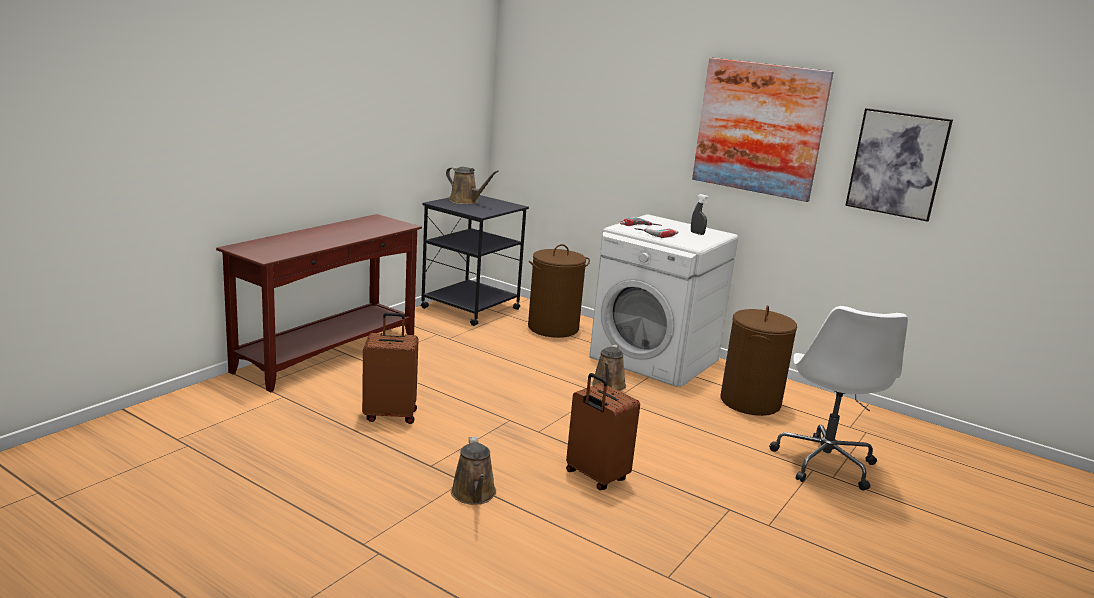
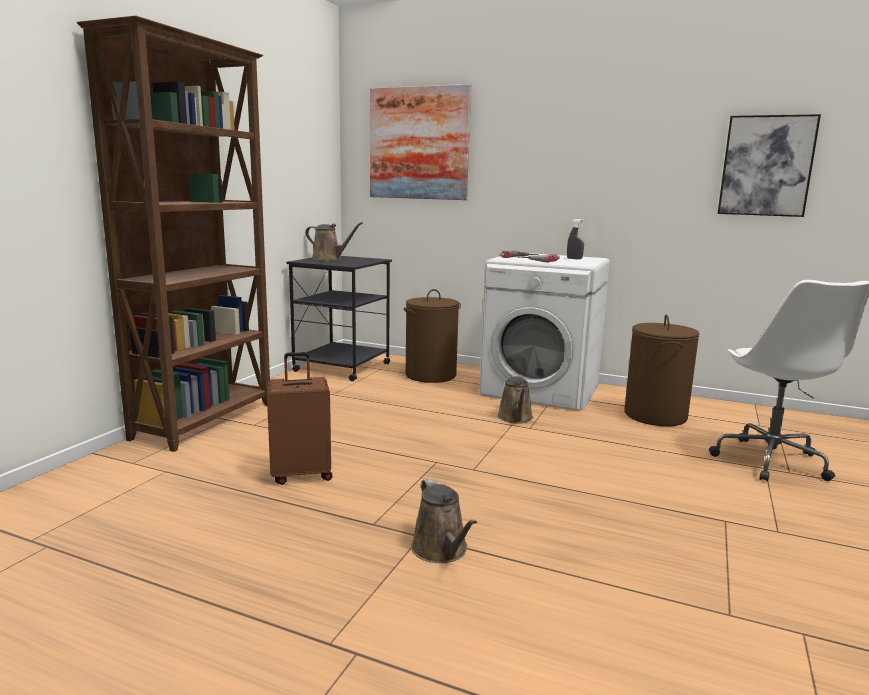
camera: 10 degrees left, 5 degrees down
brown console table [216,214,422,392] -> brown bookcase [77,15,270,452]
brown suitcase [566,373,640,490] -> none
picture [692,58,833,202] -> picture moved to [370,84,471,200]

